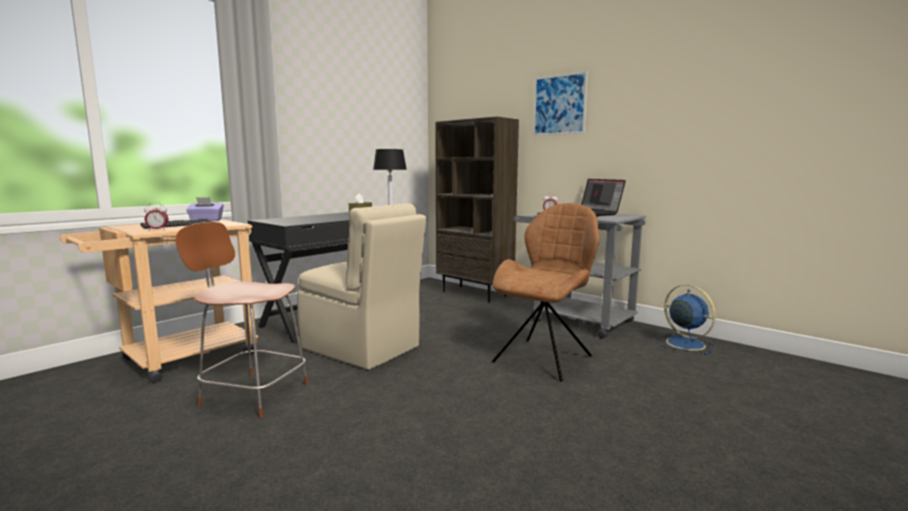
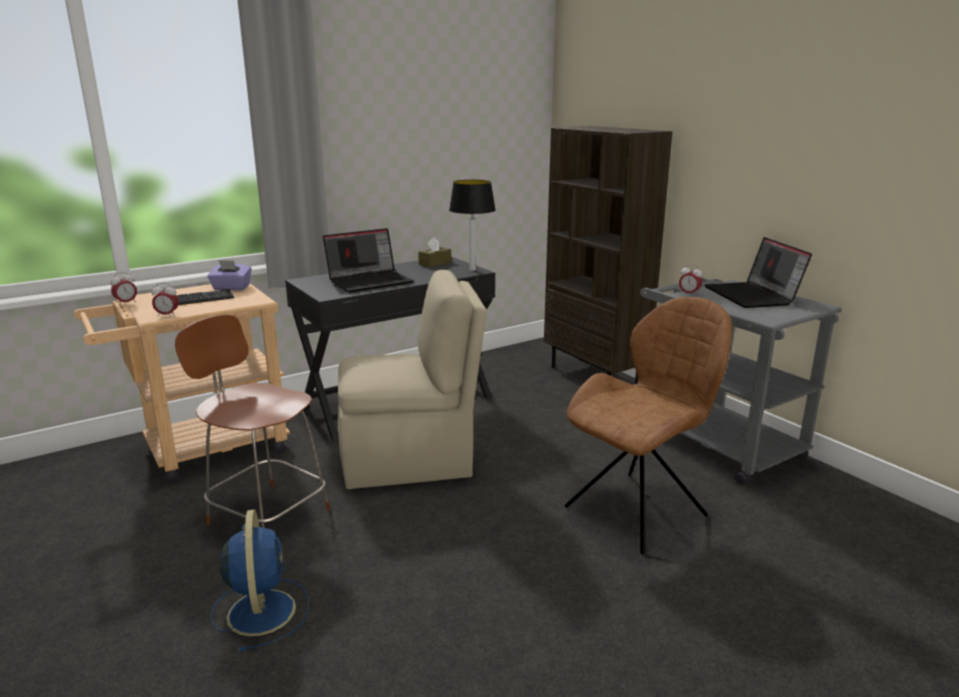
camera: 15 degrees right, 10 degrees up
beige chair [297,203,427,370] -> beige chair turned 60 degrees counterclockwise [338,270,487,489]
picture [533,71,588,136] -> none
blue fan [655,285,716,355] -> blue fan moved to [211,509,309,652]
none -> alarm clock [110,272,137,306]
none -> laptop [323,228,414,293]

